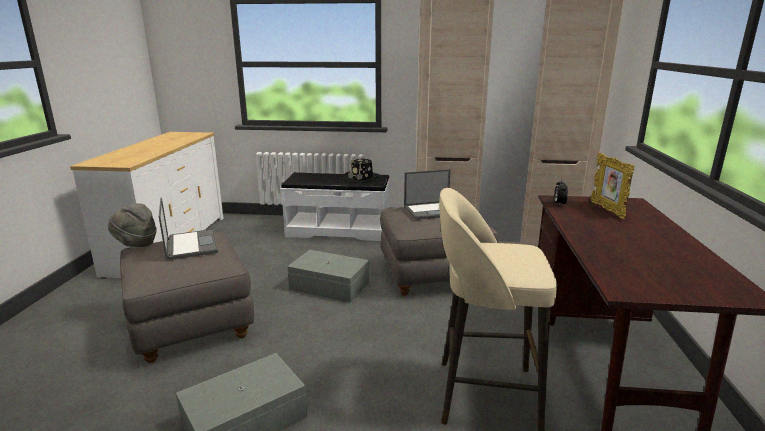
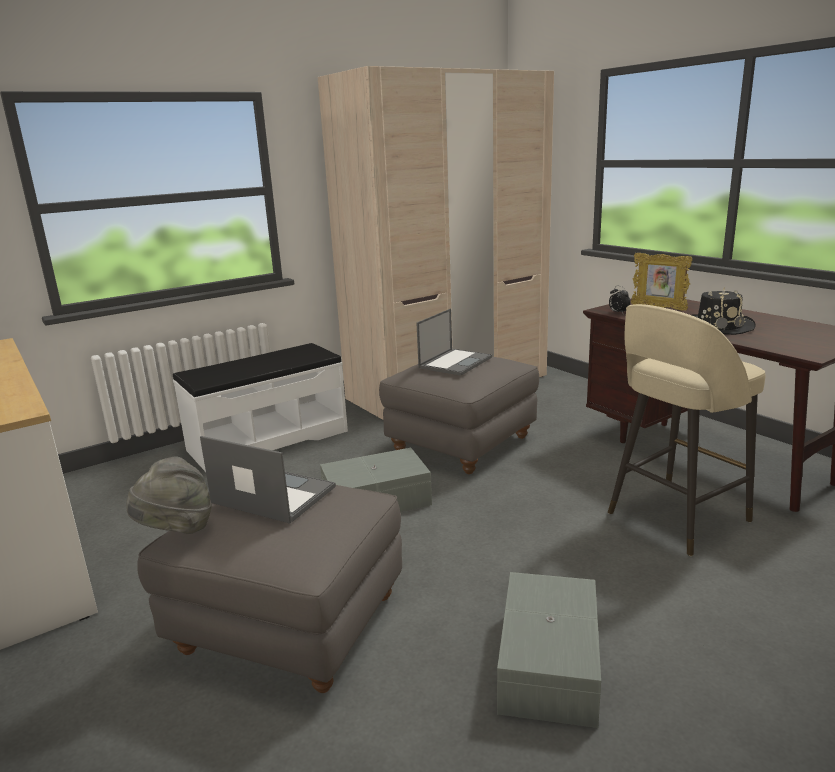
camera: 40 degrees left, 0 degrees up
black hat [343,157,380,183] -> black hat moved to [692,287,755,335]

